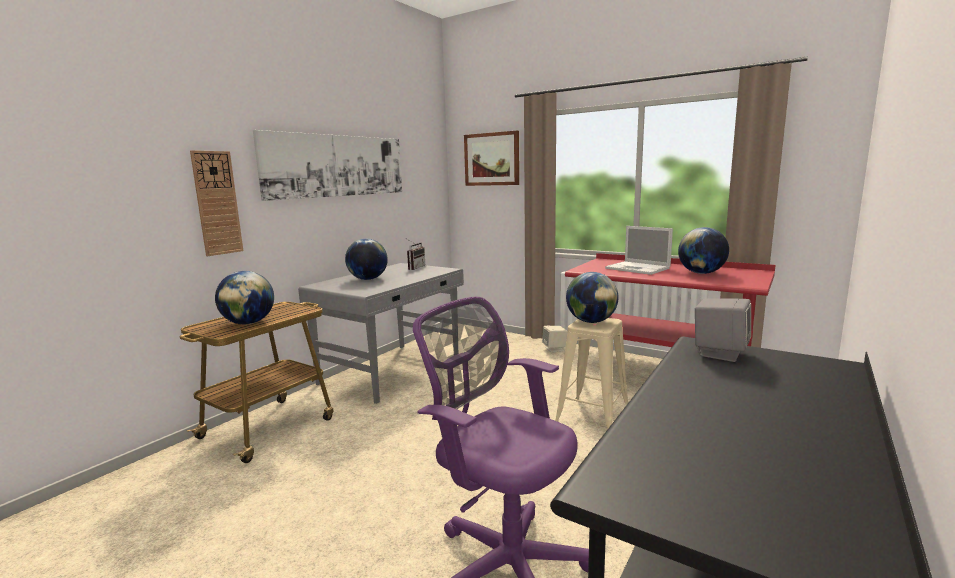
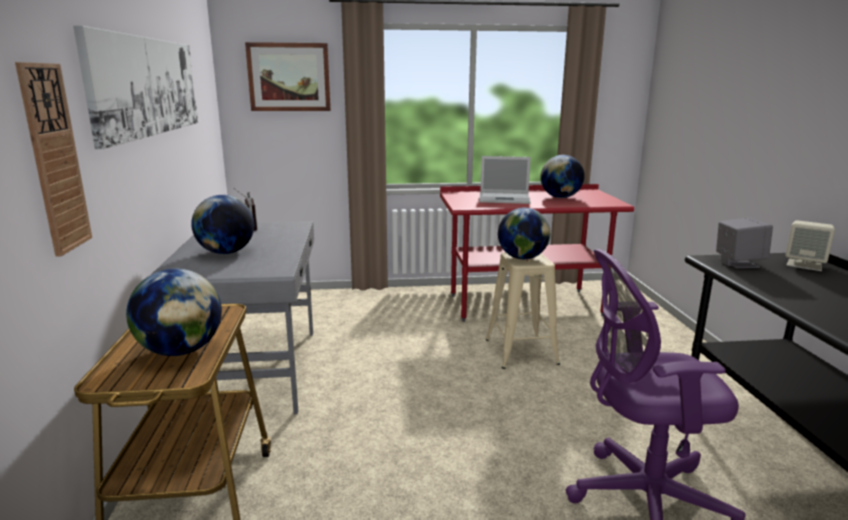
camera: 40 degrees left, 5 degrees up
beige speaker [542,326,568,353] -> beige speaker moved to [785,220,835,271]

